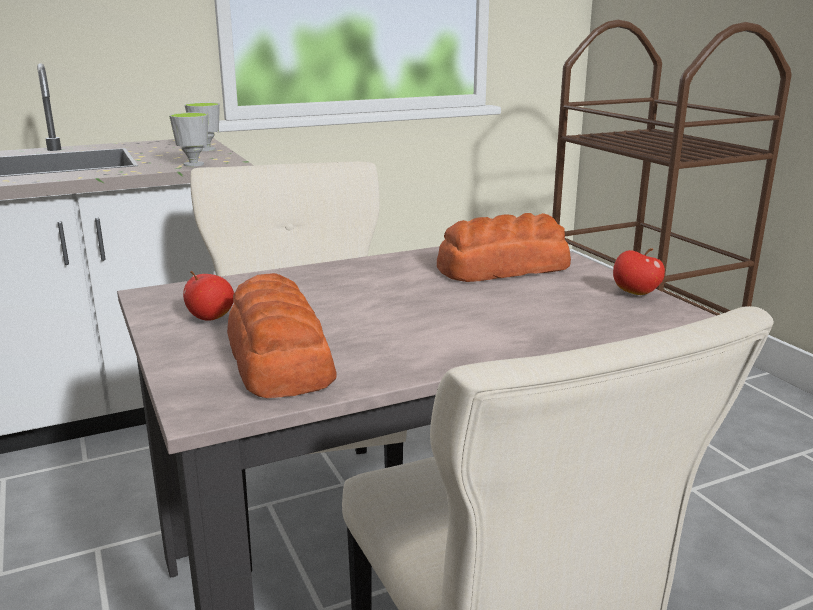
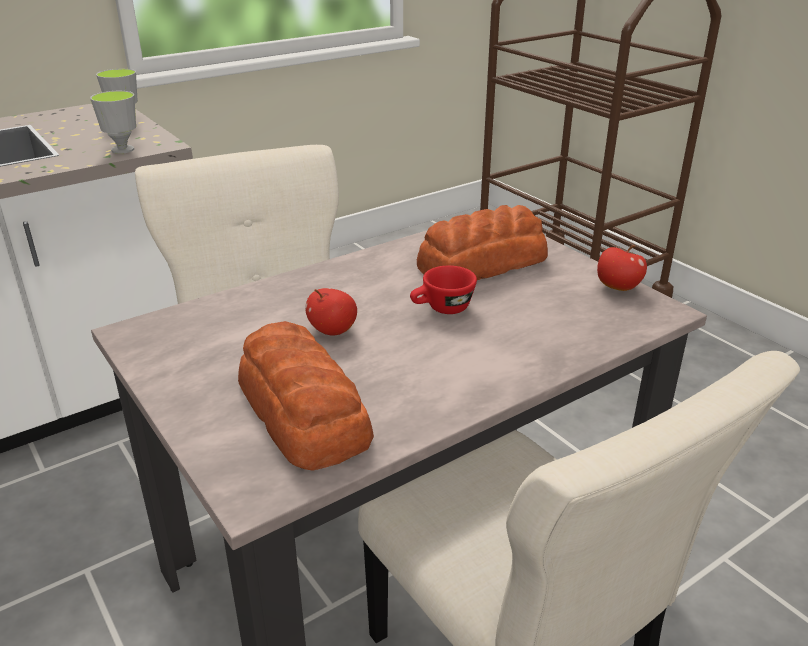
camera: 10 degrees left, 10 degrees up
apple [183,271,234,321] -> apple moved to [305,288,357,336]
none -> red cup [410,266,477,314]

